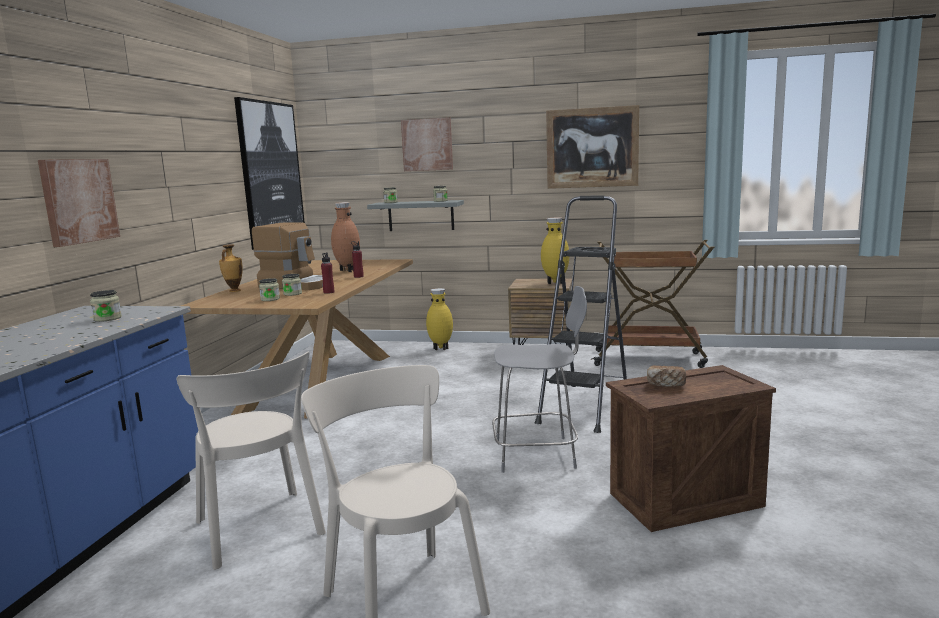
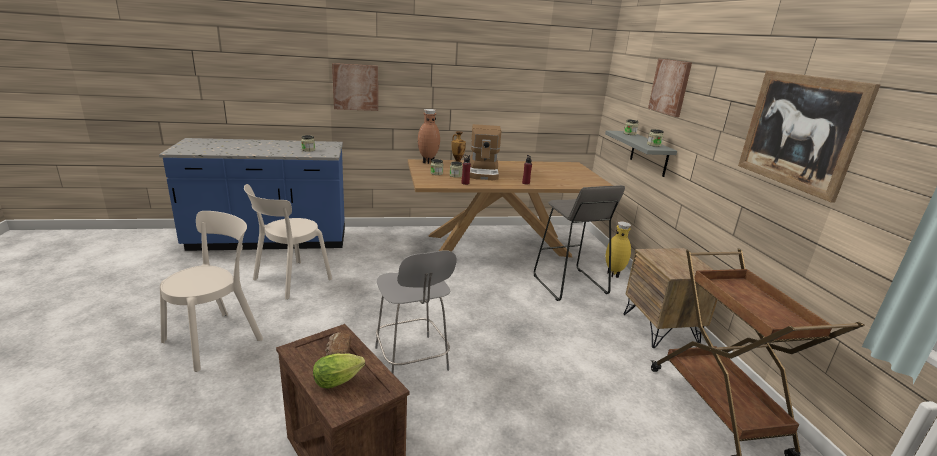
camera: 65 degrees right, 10 degrees up
picture [234,97,305,250] -> none
brown vase [331,202,360,272] -> brown vase moved to [418,109,440,164]
step ladder [535,195,627,433] -> none
yellow vase [541,218,569,284] -> none
none -> lettuce [313,354,365,389]
none -> grey stool [534,185,625,301]

